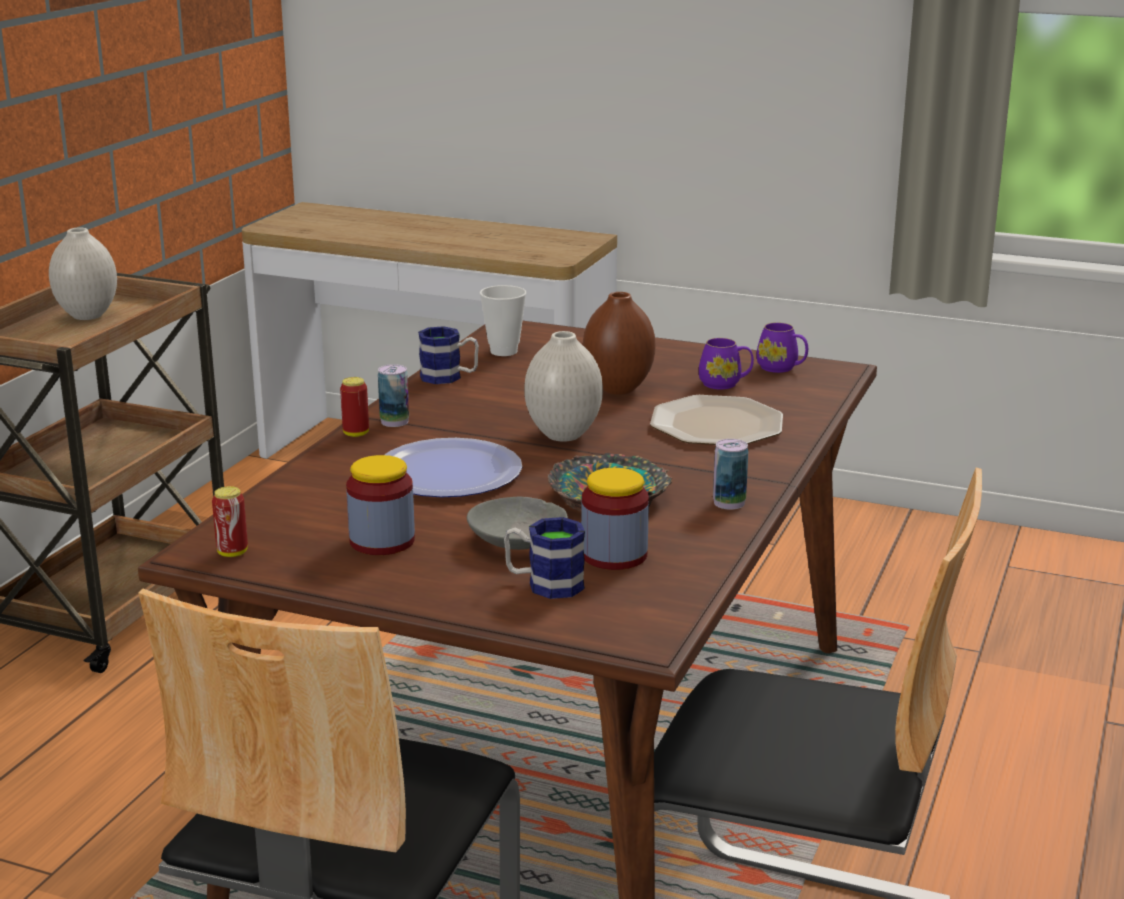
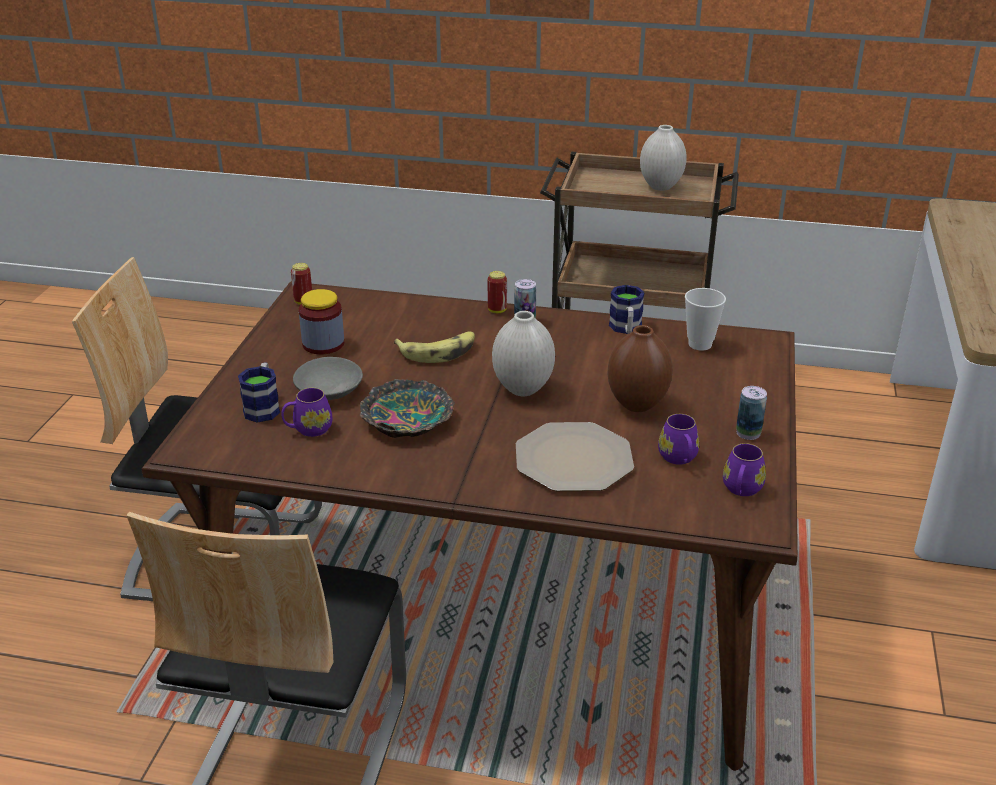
camera: 80 degrees right, 10 degrees up
plate [385,438,522,497] -> banana [394,332,475,363]
jar [581,468,649,570] -> purple mug [281,388,332,437]
can [713,439,748,510] -> can moved to [736,386,767,440]

